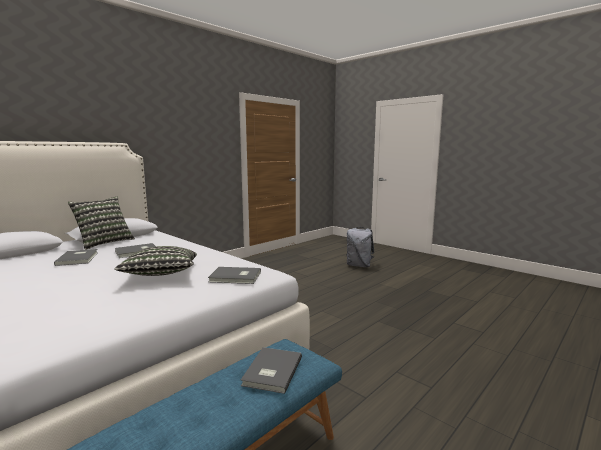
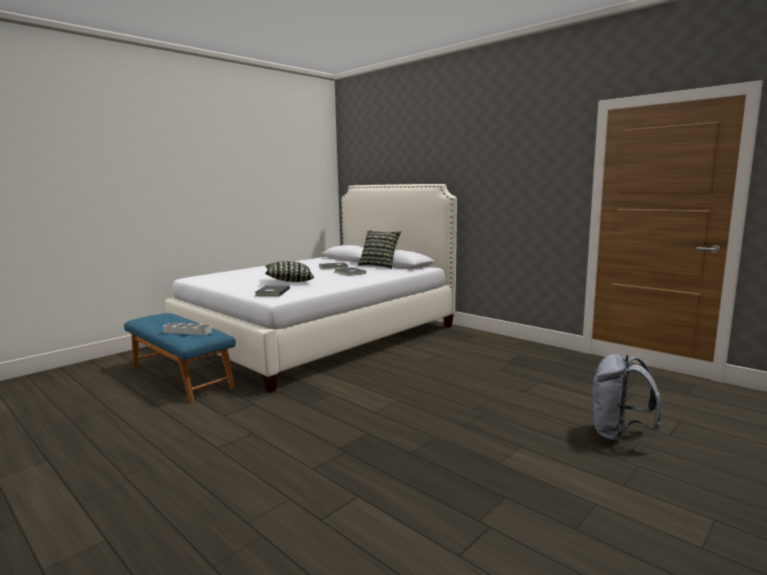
camera: 90 degrees right, 0 degrees up
grey book [241,347,302,394] -> grey tray [163,323,212,335]

